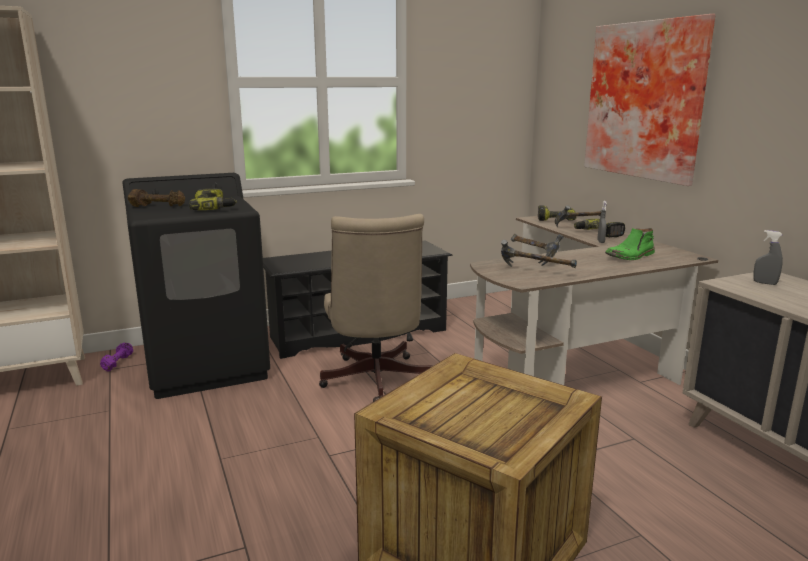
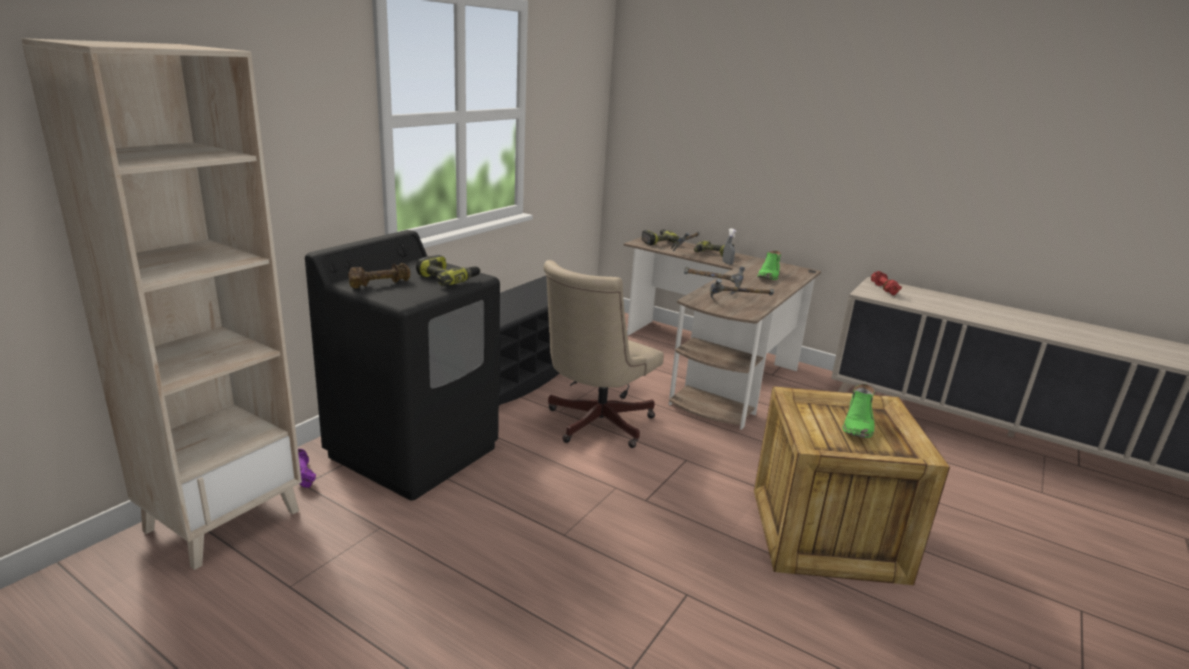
camera: 35 degrees left, 5 degrees up
beige office chair [319,214,434,402] -> beige office chair turned 75 degrees clockwise [544,260,664,448]
picture [584,14,716,186] -> none
grey spray bottle [753,230,783,285] -> red dumbbell [871,271,902,296]
none -> green boot [842,384,874,438]

